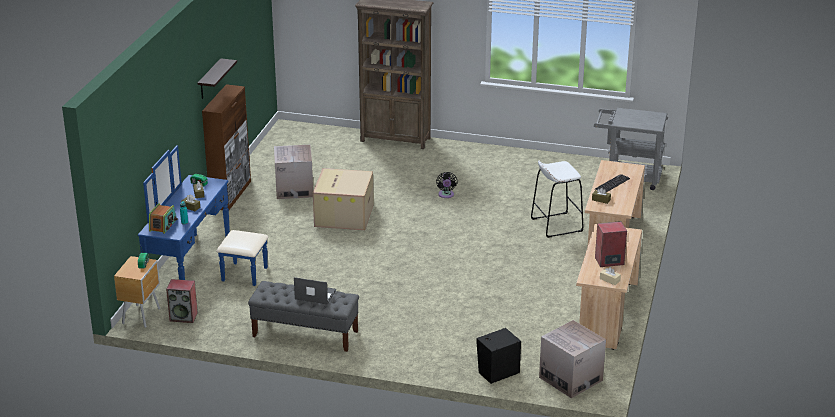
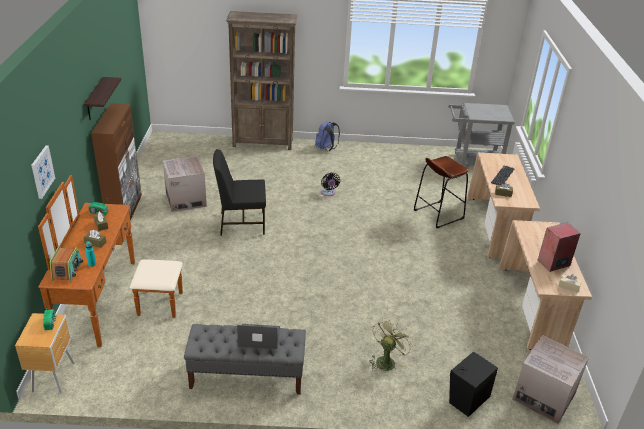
camera: 15 degrees left, 5 degrees up
blue dresser [138,145,268,286] -> brown dresser [38,175,183,347]
speaker [166,279,198,323] -> none
cardboard box [313,168,374,230] -> black chair [213,149,266,236]
white stool [531,160,583,238] -> brown stool [414,156,468,228]
none -> picture [31,145,55,199]
none -> blue backpack [315,122,340,152]
none -> green fan [369,318,413,371]

